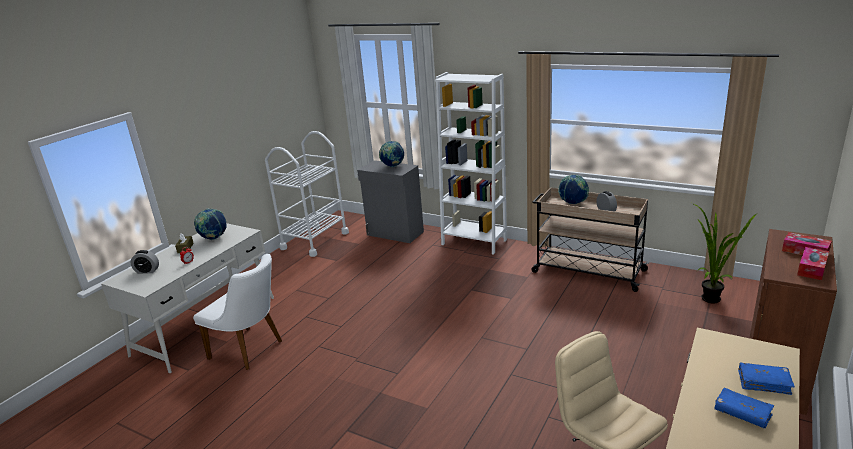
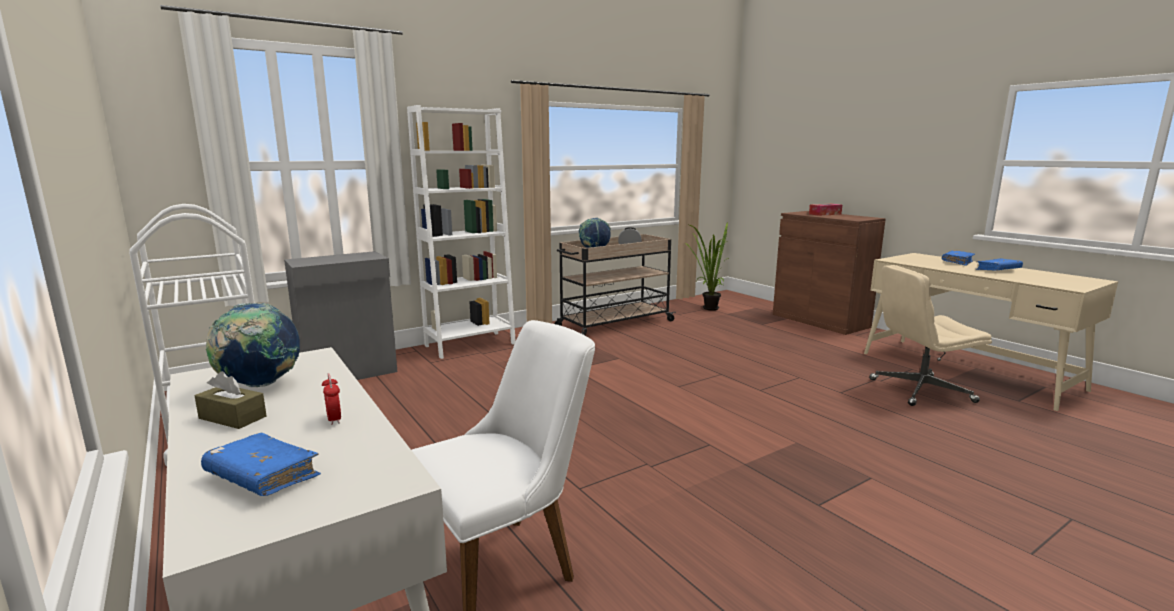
camera: 65 degrees left, 10 degrees down
alarm clock [131,250,159,274] -> blue book [201,433,321,496]
globe [379,141,404,167] -> none
tissue box [797,247,829,280] -> none

